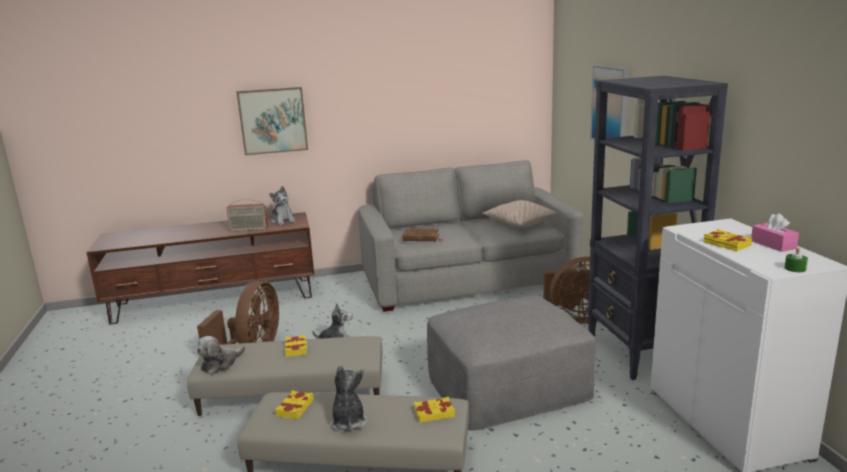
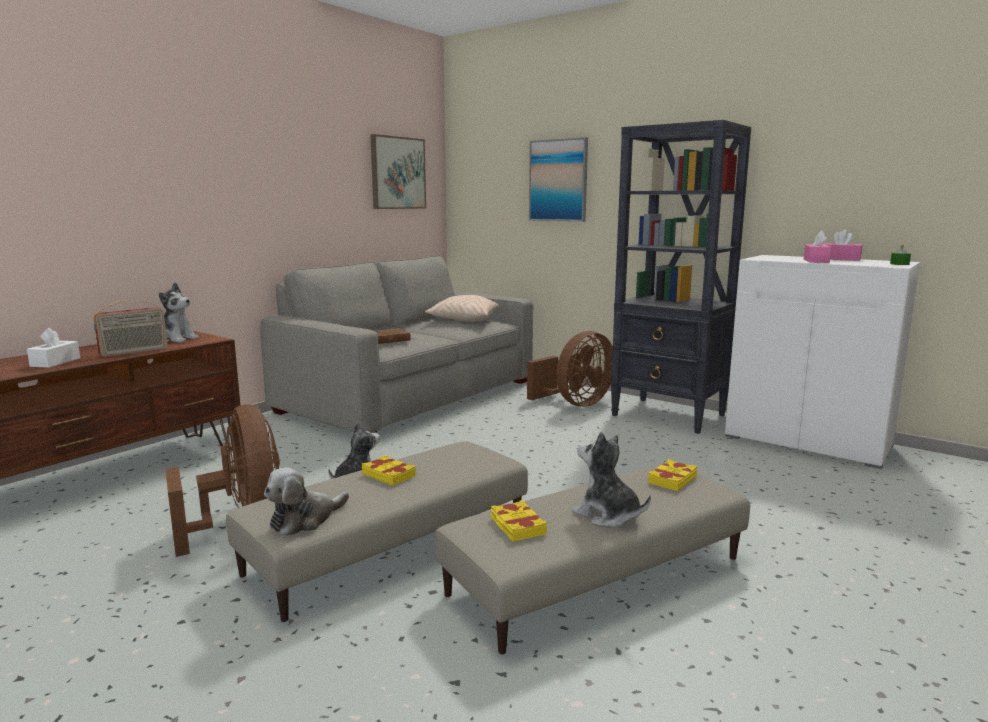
camera: 40 degrees left, 5 degrees down
plush toy [197,336,245,375] -> plush toy turned 45 degrees clockwise [264,467,349,536]
picture [237,87,308,155] -> picture moved to [370,134,426,209]
grey ottoman [427,296,596,431] -> none
yellow book [703,229,752,251] -> pink tissue box [804,231,832,263]
none -> white tissue box [27,328,80,368]

